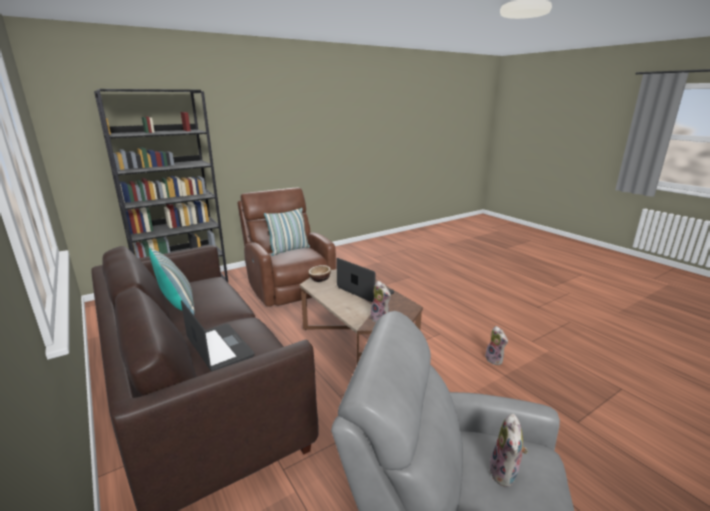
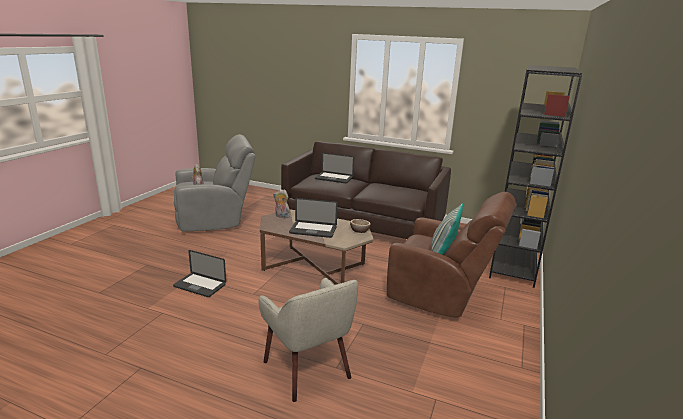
camera: 145 degrees right, 0 degrees up
pillow [149,247,195,315] -> none
plush toy [485,326,508,365] -> laptop [173,250,226,297]
none -> beige armchair [258,278,358,402]

